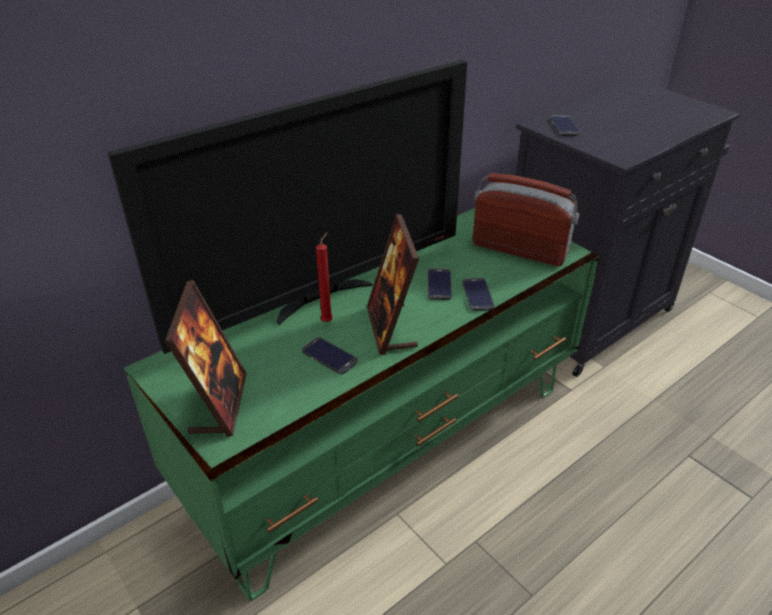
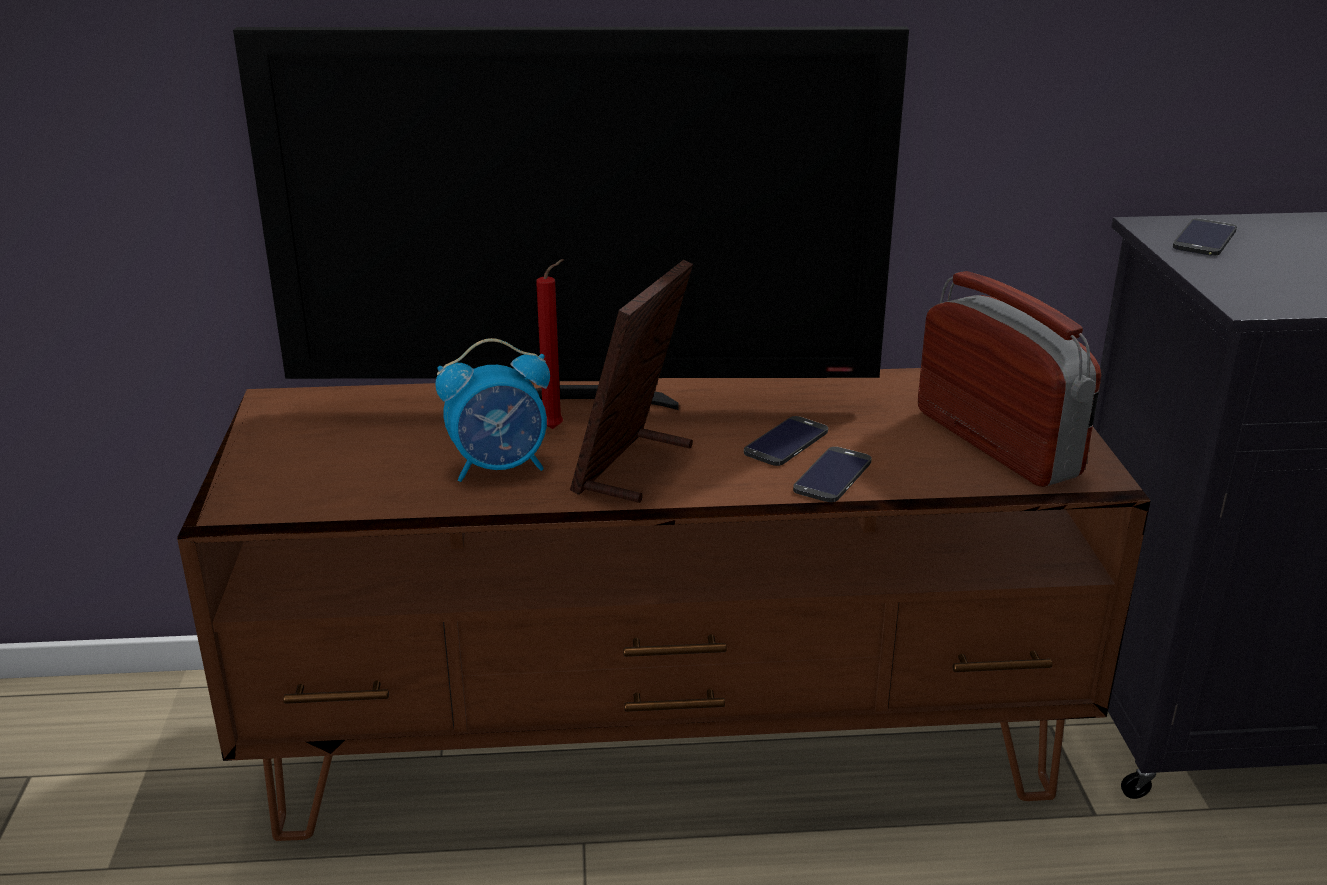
camera: 35 degrees right, 10 degrees down
green tv stand [124,208,600,601] -> brown tv stand [177,368,1151,841]
picture frame [165,280,247,437] -> none
phone [302,337,358,374] -> alarm clock [435,338,550,482]

